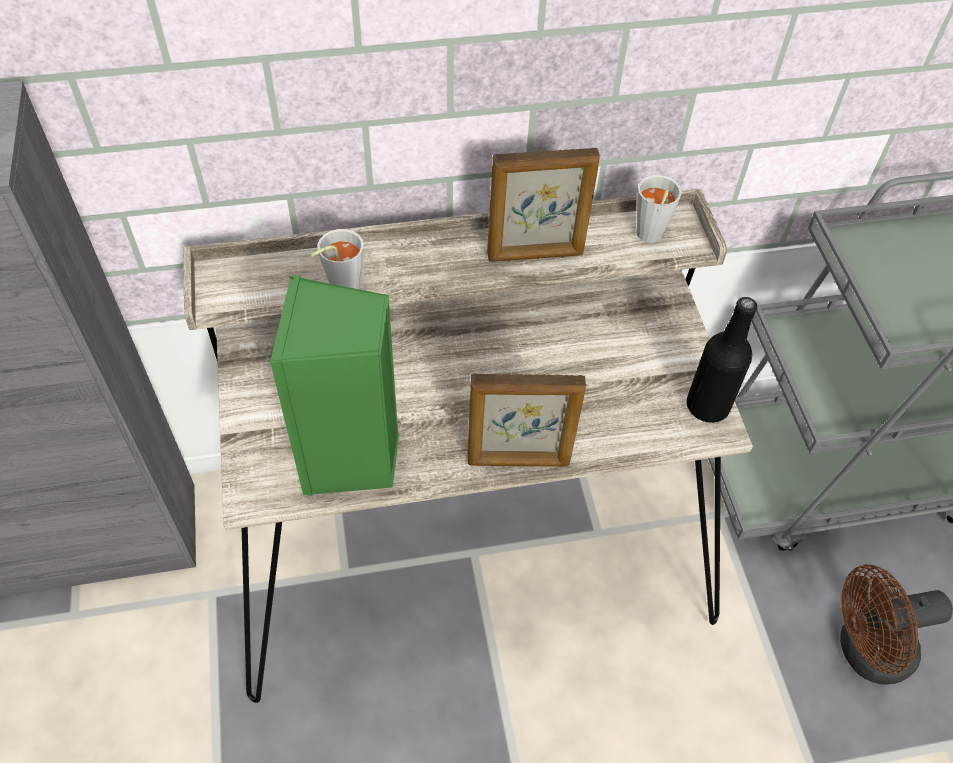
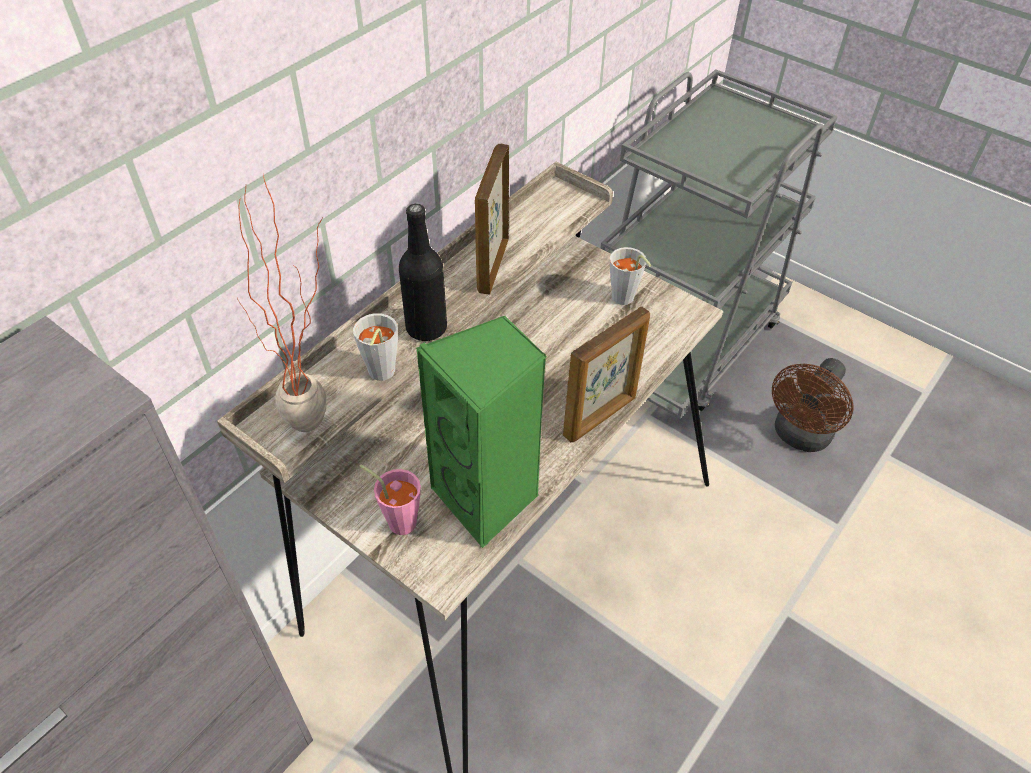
camera: 40 degrees left, 5 degrees down
picture frame [487,148,600,262] -> picture frame turned 150 degrees clockwise [475,144,509,294]
grey cup [636,175,682,243] -> grey cup moved to [610,247,652,305]
black bottle [686,297,757,423] -> black bottle moved to [399,204,447,341]
none -> potted plant [237,175,326,432]
none -> pink cup [359,464,421,535]

